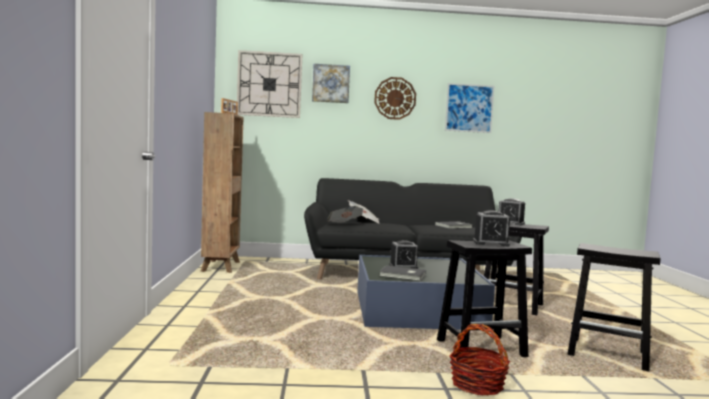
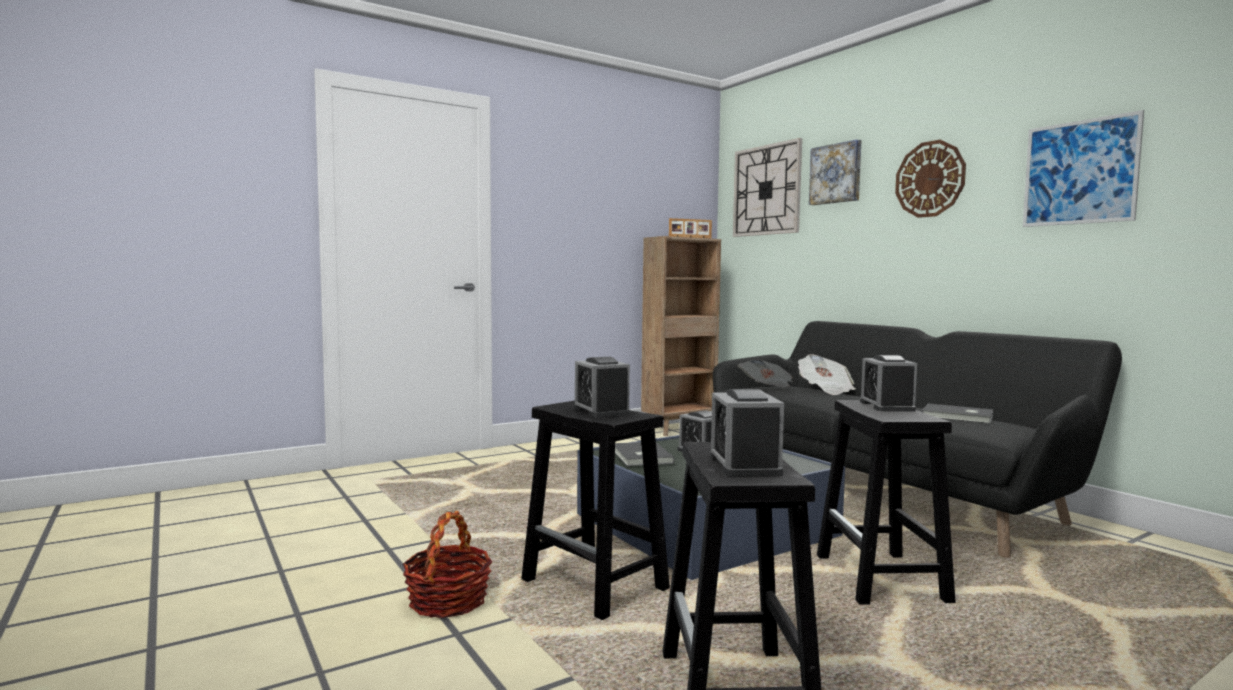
camera: 60 degrees right, 0 degrees up
none -> alarm clock [710,389,784,477]

